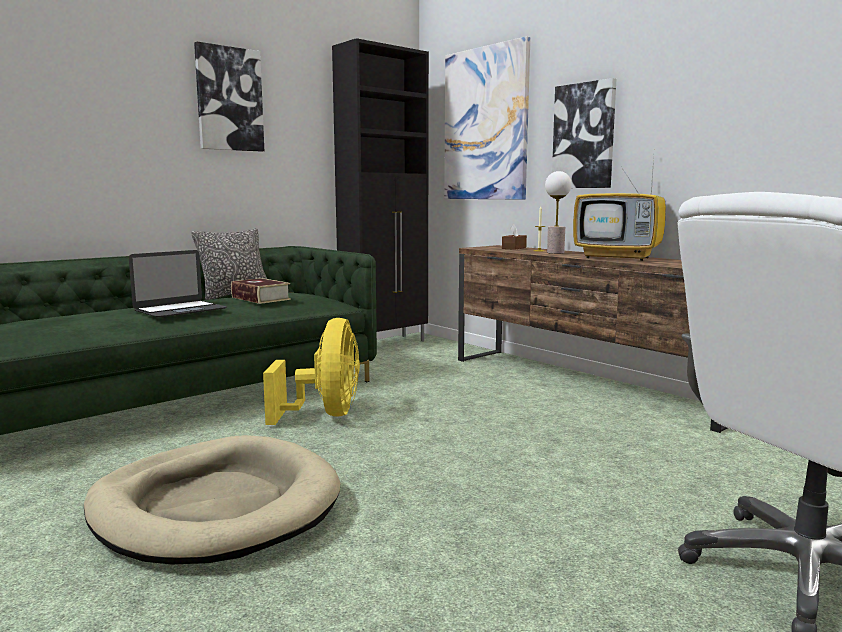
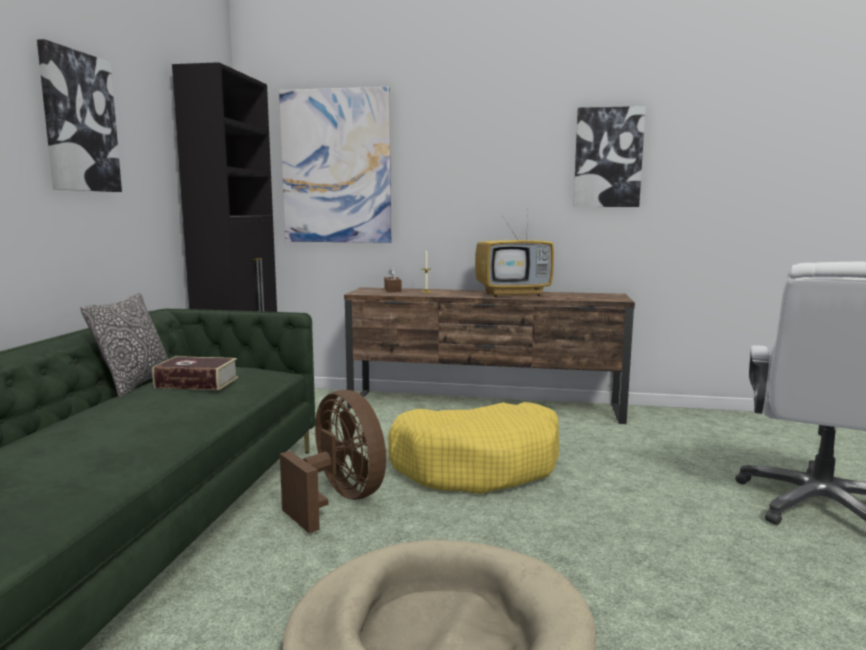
camera: 40 degrees left, 0 degrees up
laptop [129,250,226,318] -> none
yellow fan [263,318,360,425] -> brown fan [280,390,386,533]
table lamp [545,171,572,254] -> none
picture [552,78,616,188] -> picture moved to [573,106,646,207]
none -> yellow dog bed [388,402,559,494]

